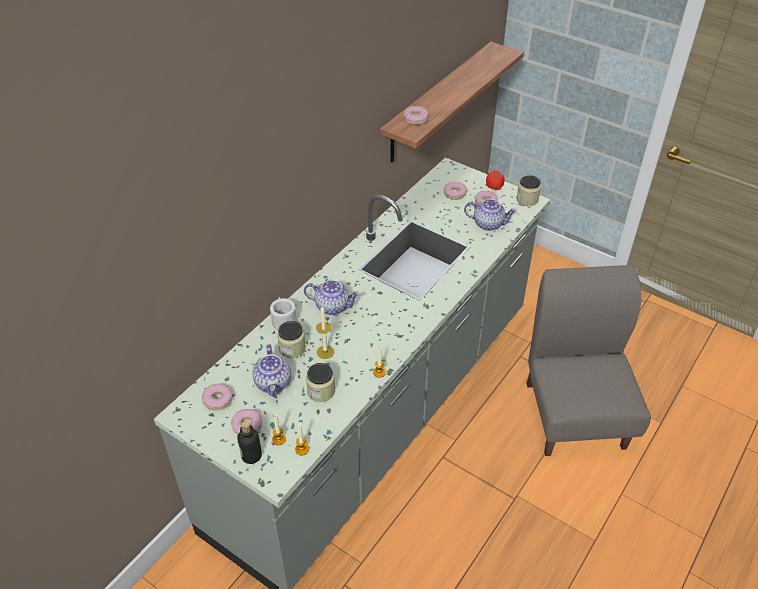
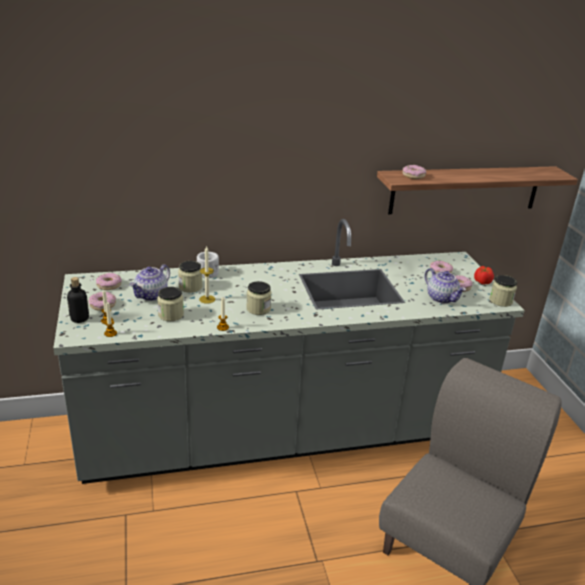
camera: 40 degrees right, 15 degrees down
teapot [304,280,360,315] -> none
none -> jar [246,281,272,315]

